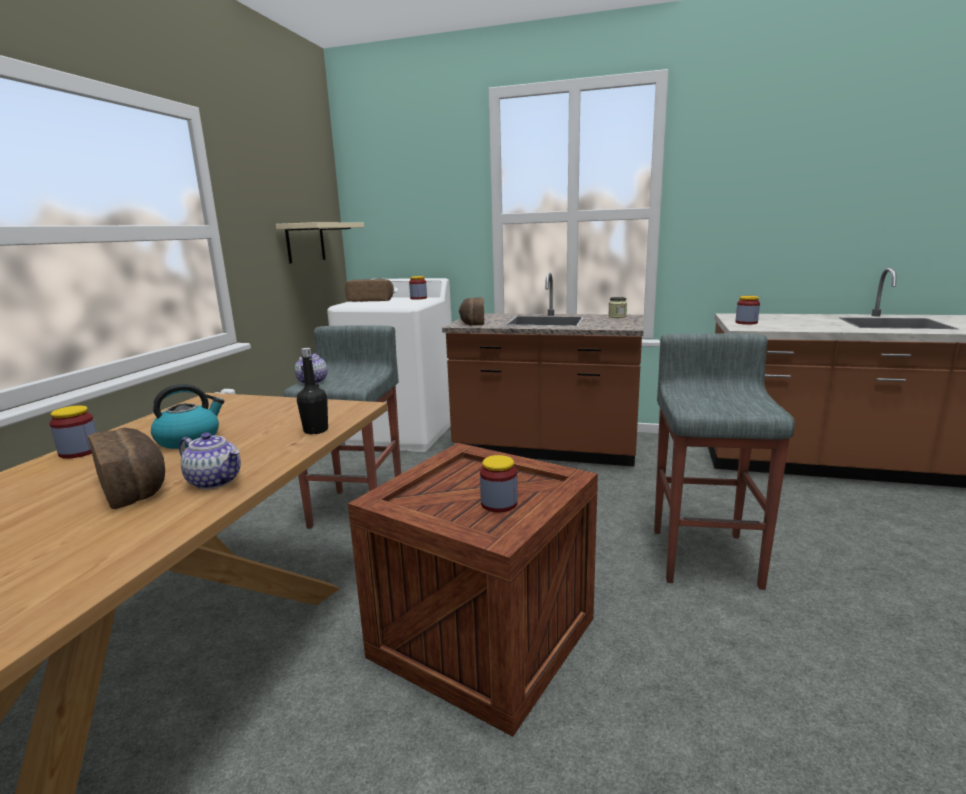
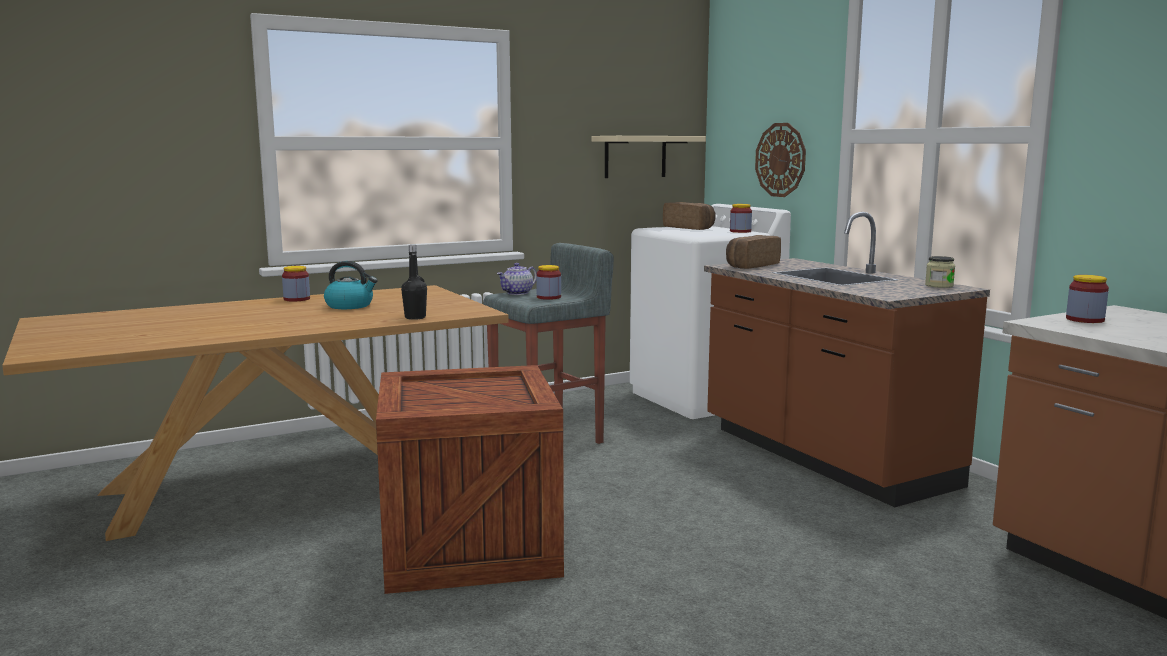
camera: 45 degrees right, 5 degrees down
bread [88,428,165,509] -> none
teapot [179,432,241,489] -> none
jar [480,455,518,512] -> jar moved to [536,265,561,300]
grey stool [654,333,795,590] -> none
none -> wall clock [755,123,806,197]

